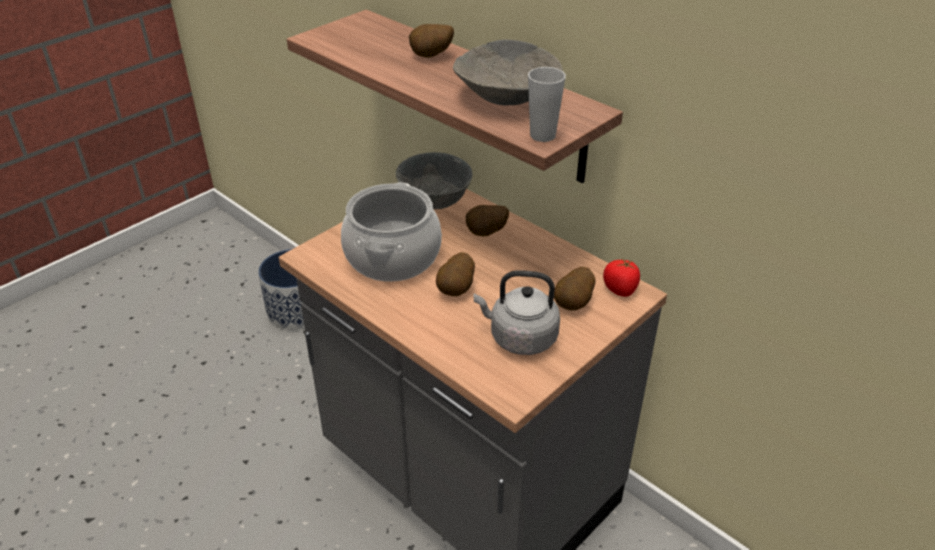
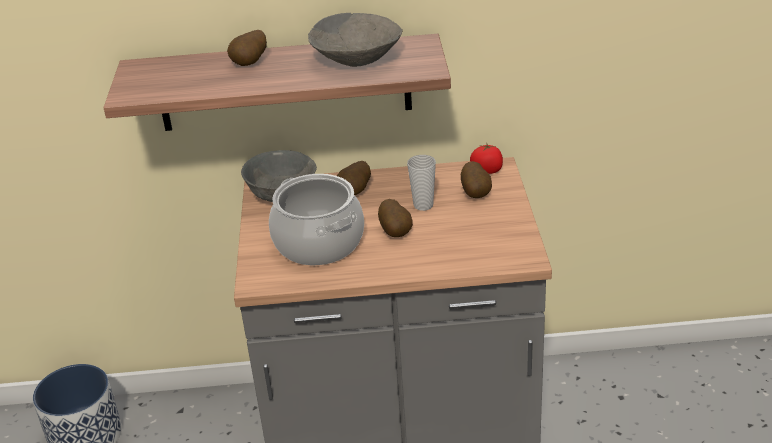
camera: 45 degrees left, 5 degrees down
grey kettle [474,270,560,355] -> none
cup [528,67,566,142] -> cup moved to [407,155,436,211]

